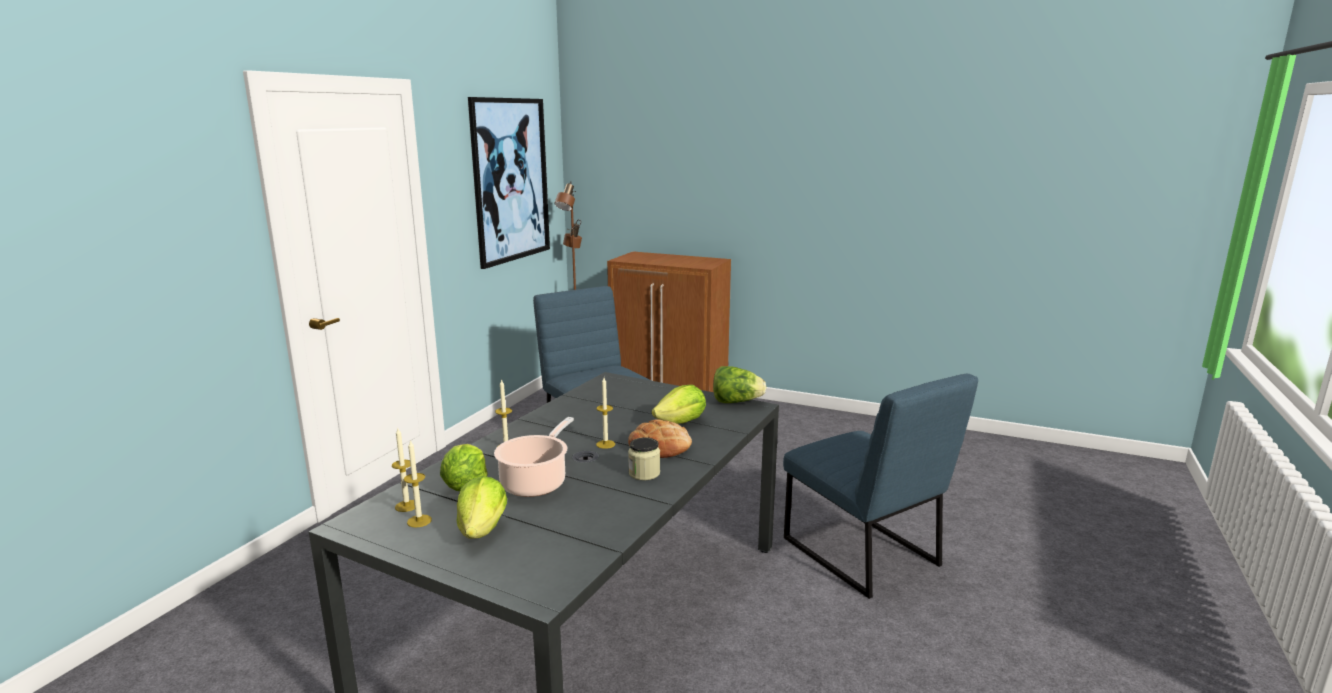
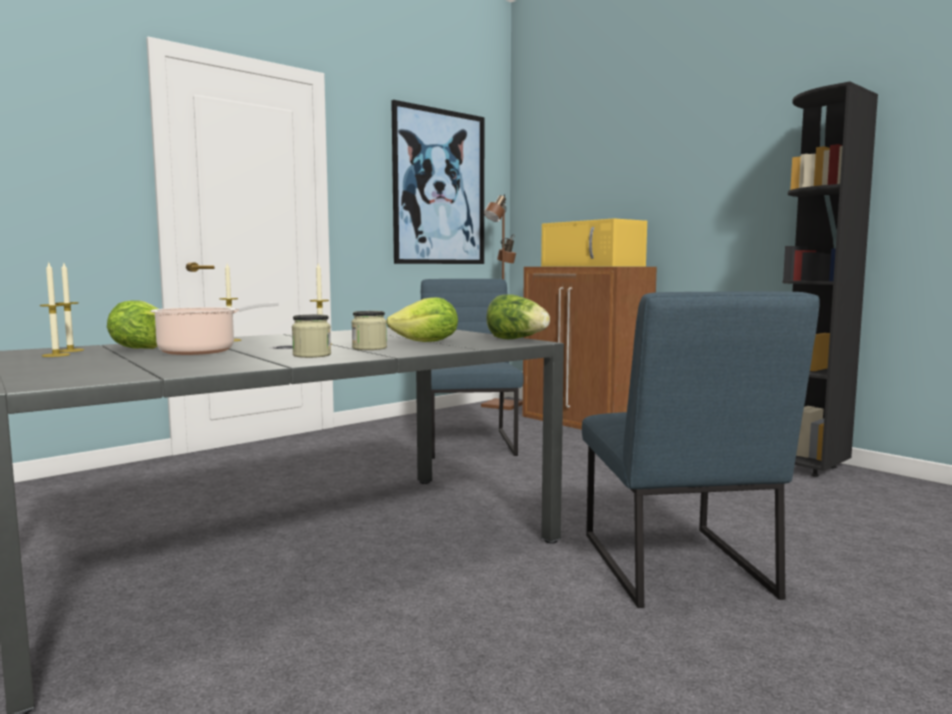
camera: 25 degrees right, 10 degrees down
lettuce [457,476,507,539] -> none
bread [628,419,692,458] -> jar [351,311,387,350]
none -> yellow microwave [541,218,647,267]
none -> black bookcase [783,81,878,477]

